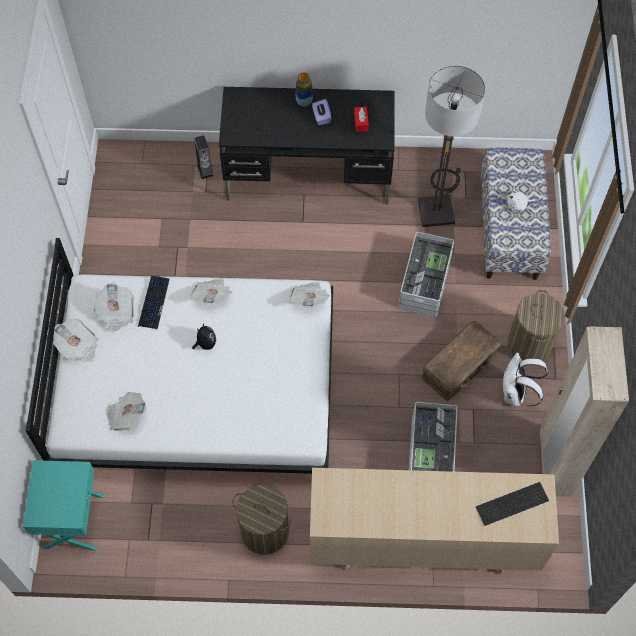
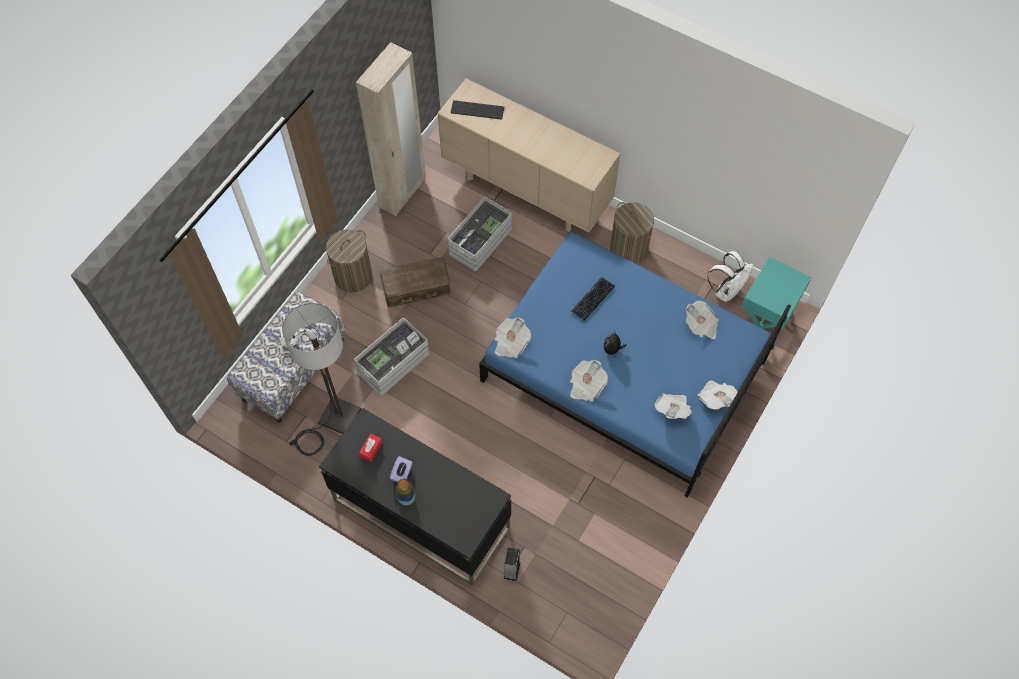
camera: 150 degrees left, 0 degrees up
white bed [25,238,333,474] -> blue bed [479,232,791,498]
keyboard [138,276,170,329] -> keyboard moved to [571,277,615,320]
white backpack [502,353,548,406] -> white backpack moved to [707,251,754,302]

